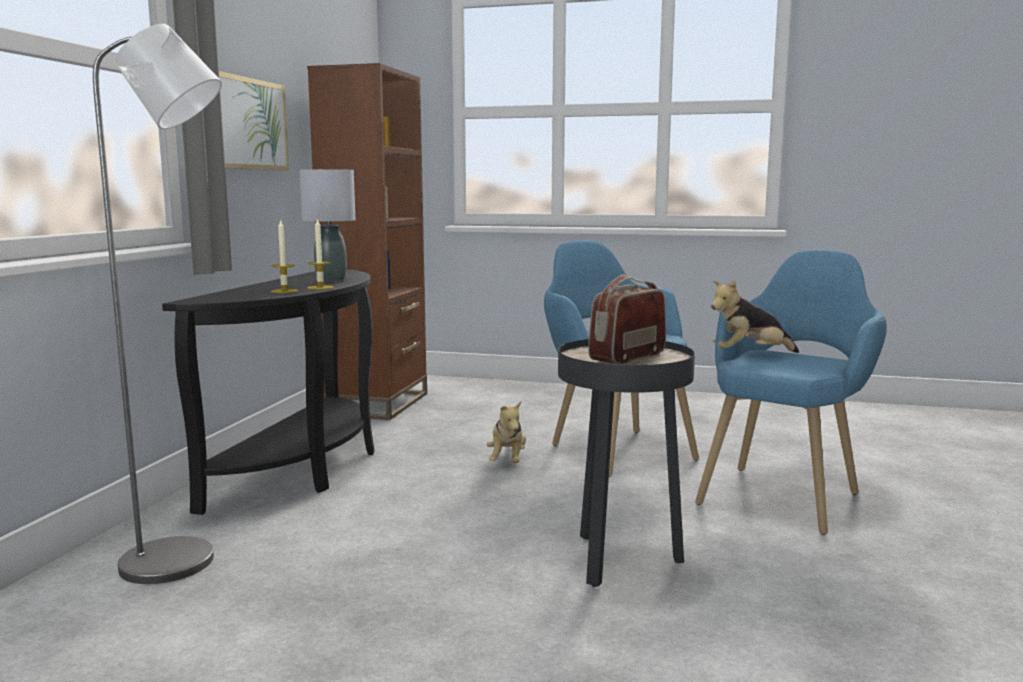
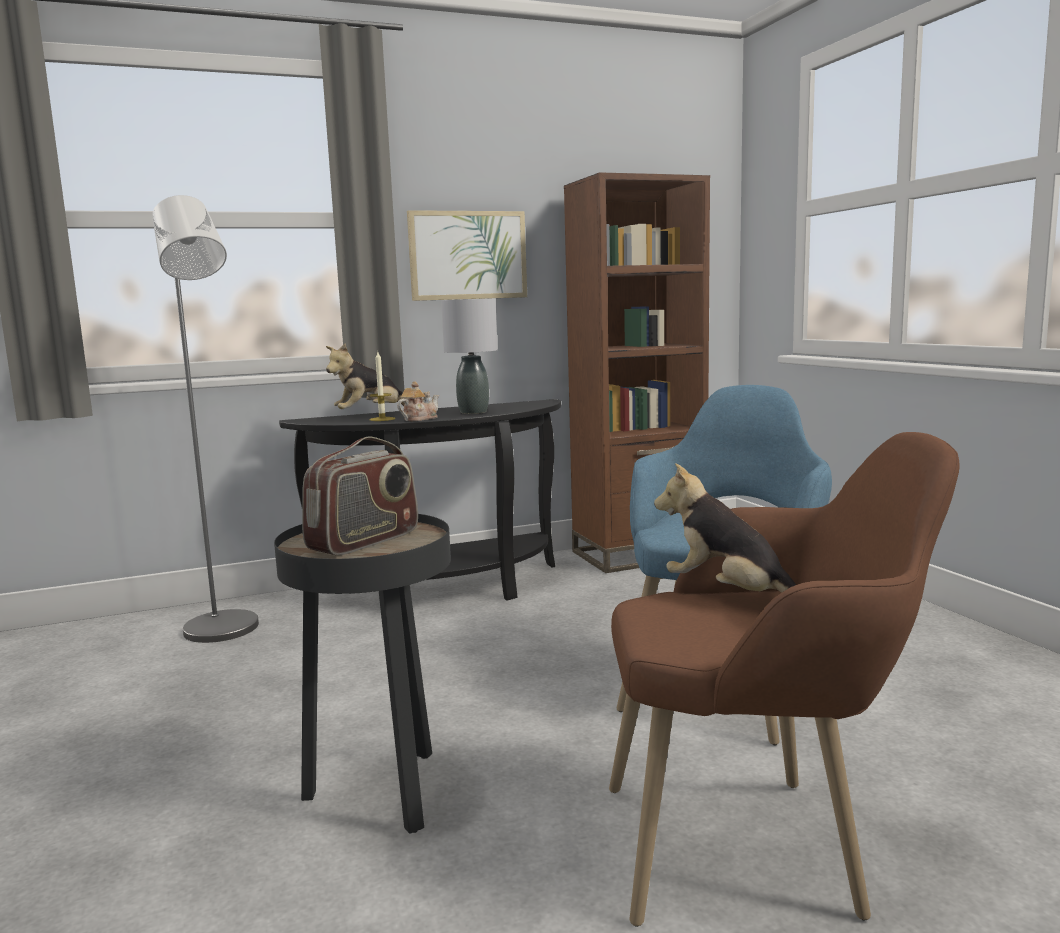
camera: 55 degrees right, 0 degrees up
candle [307,218,334,290] -> teapot [397,381,439,421]
plush toy [487,401,526,463] -> plush toy moved to [326,343,405,409]
radio [588,274,666,364] -> radio turned 120 degrees clockwise [302,436,418,555]
blue armchair [695,250,887,535] -> brown armchair [609,432,960,927]

